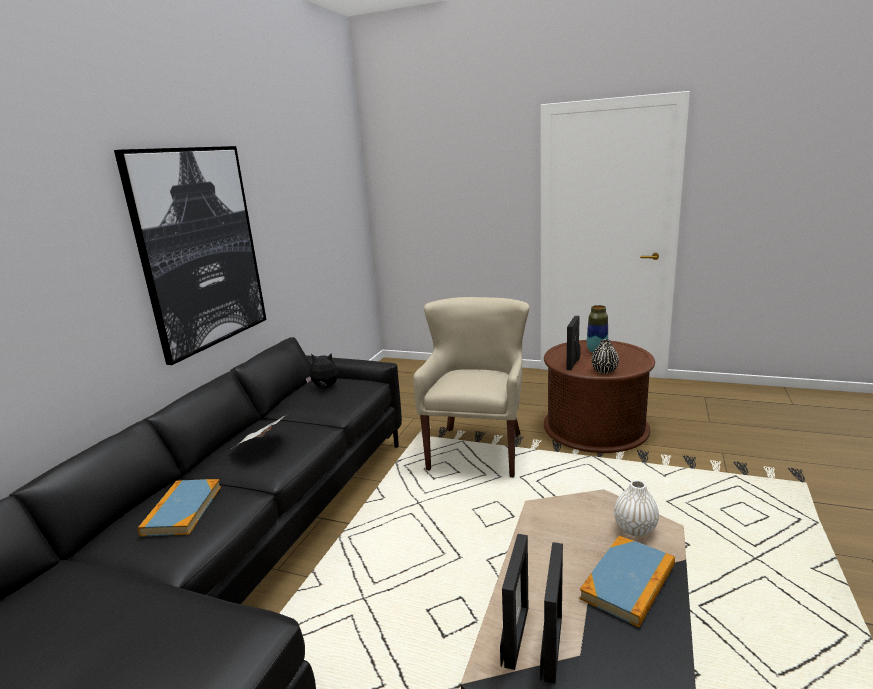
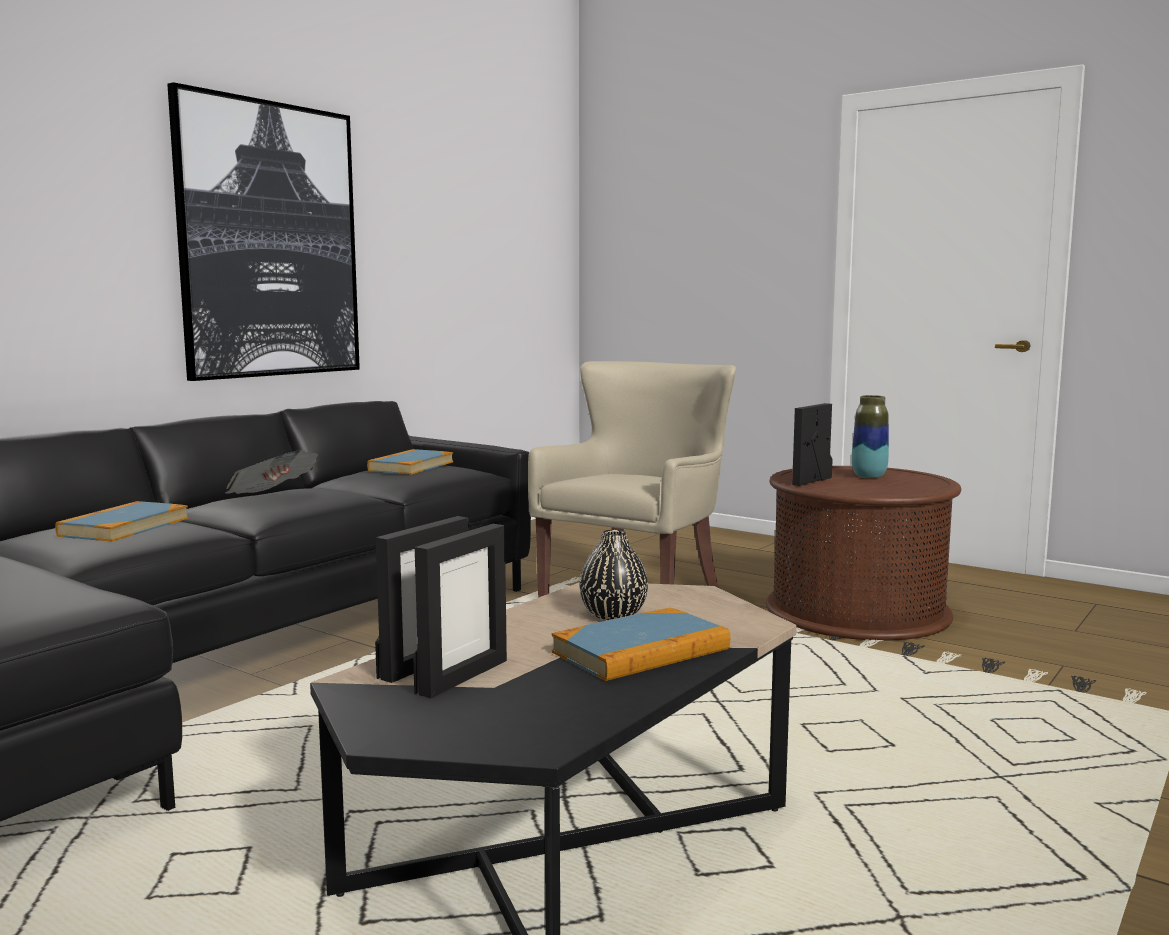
camera: 15 degrees right, 10 degrees down
plush toy [306,353,338,388] -> book [367,449,453,475]
black vase [591,339,619,374] -> black vase moved to [580,530,648,620]
white vase [614,480,659,536] -> none

